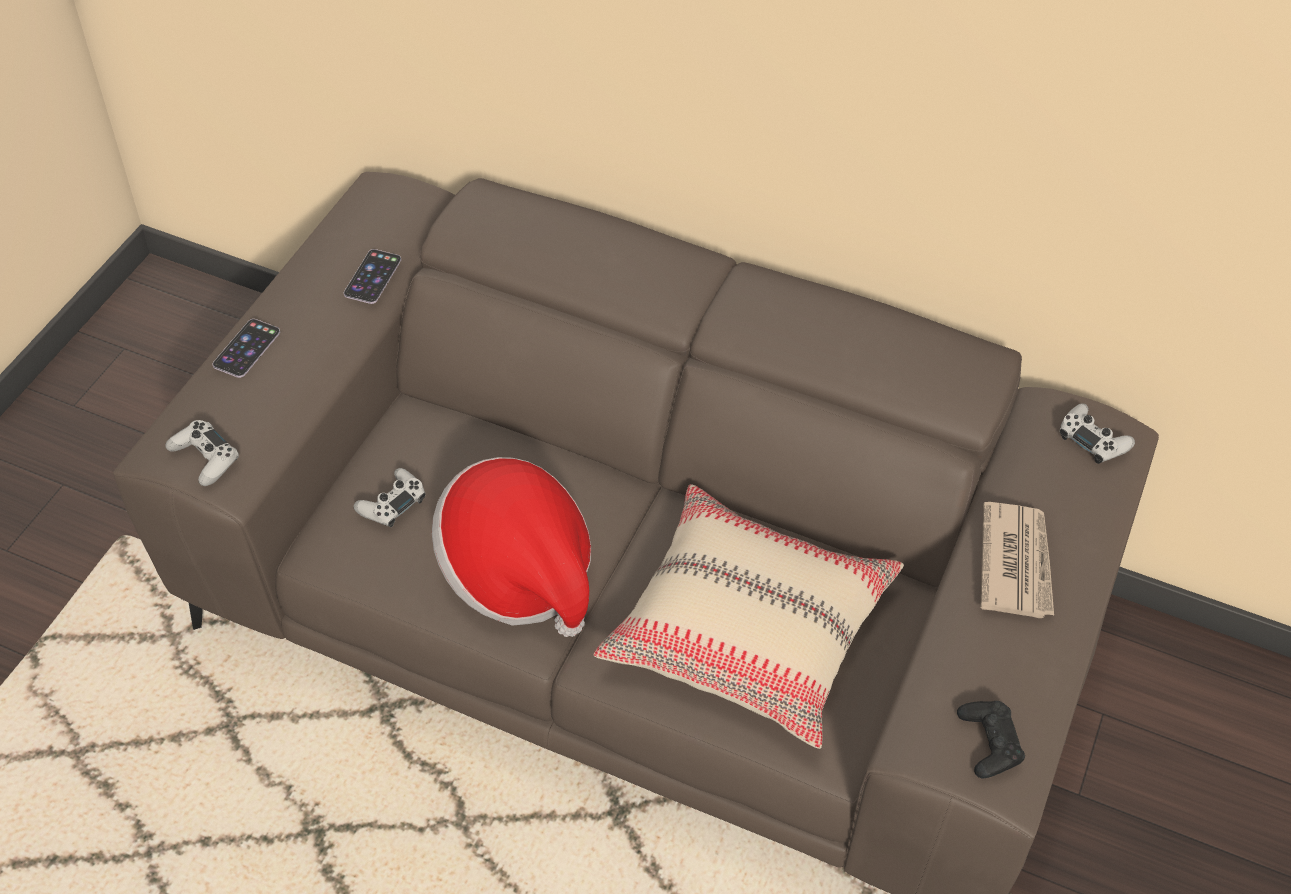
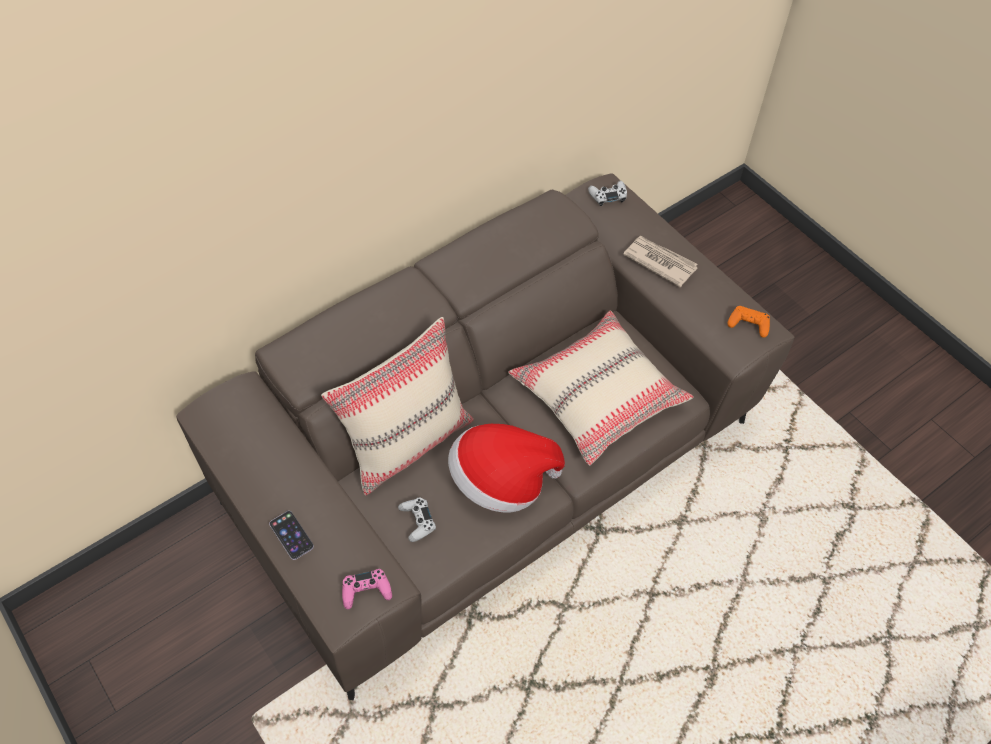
camera: 60 degrees left, 5 degrees up
white game controller [165,420,239,486] -> pink game controller [342,569,392,609]
phone [344,249,401,304] -> none
black game controller [957,701,1025,778] -> orange game controller [727,306,770,338]
none -> beige pillow [321,317,474,495]

